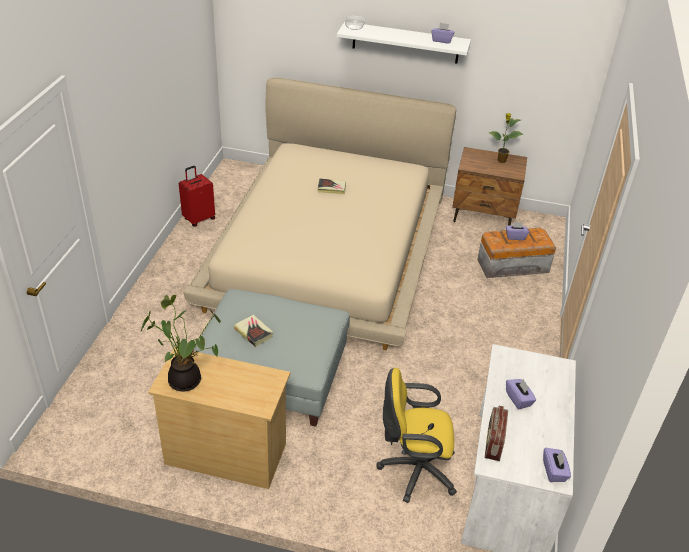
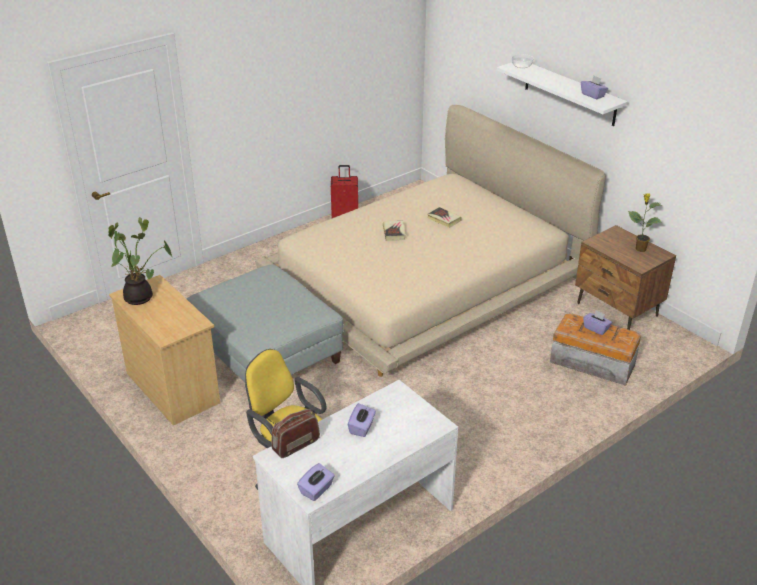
camera: 40 degrees right, 5 degrees down
book [234,315,273,347] -> book moved to [383,221,406,241]

